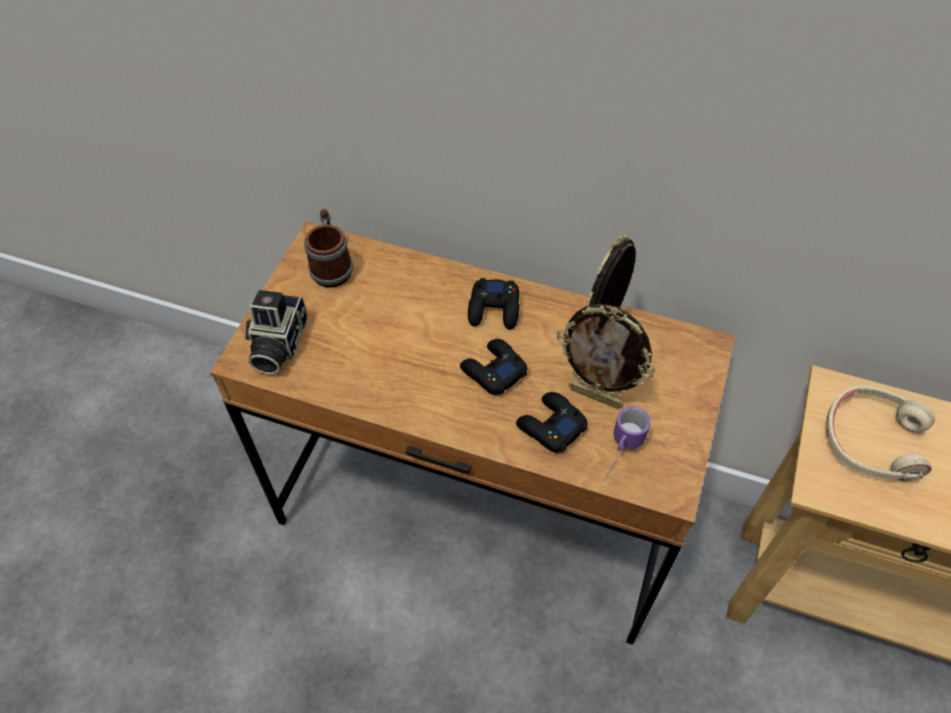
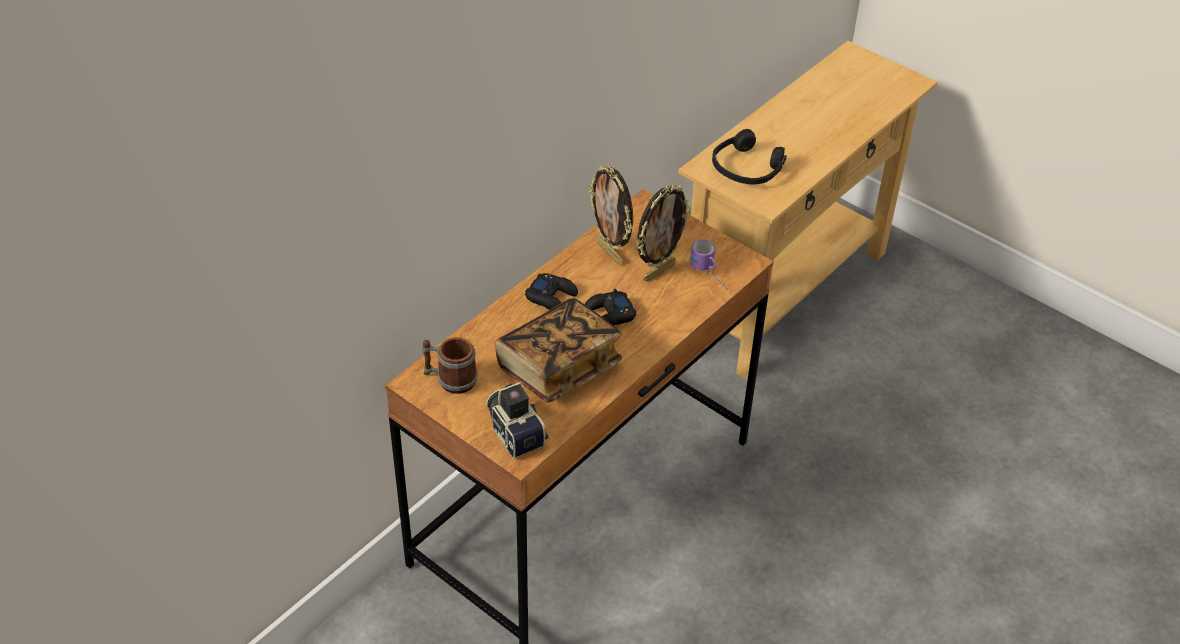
camera: 70 degrees left, 10 degrees down
camera [245,290,307,375] -> camera turned 150 degrees counterclockwise [486,382,549,459]
black game controller [516,392,588,453] -> none
beige headphones [826,385,935,481] -> black headphones [712,129,787,185]
none -> book [495,298,622,402]

